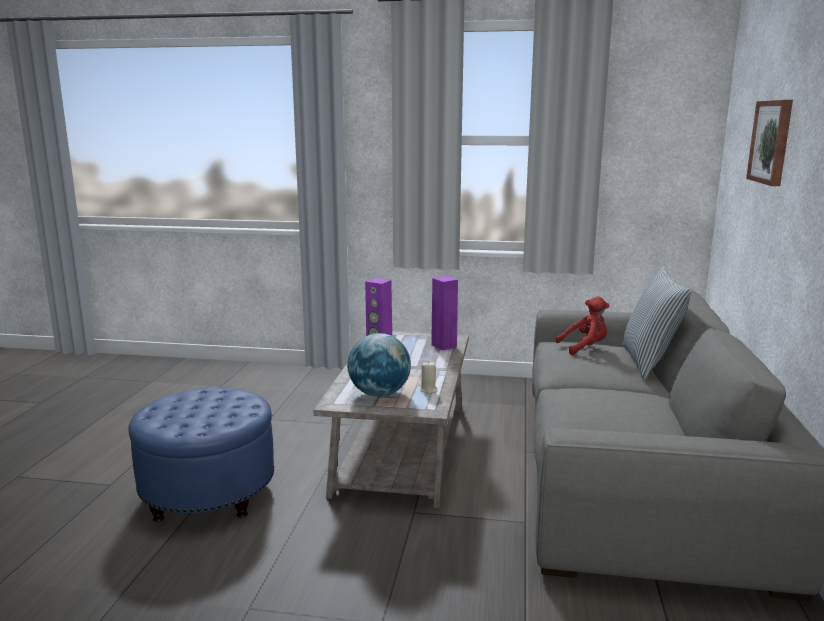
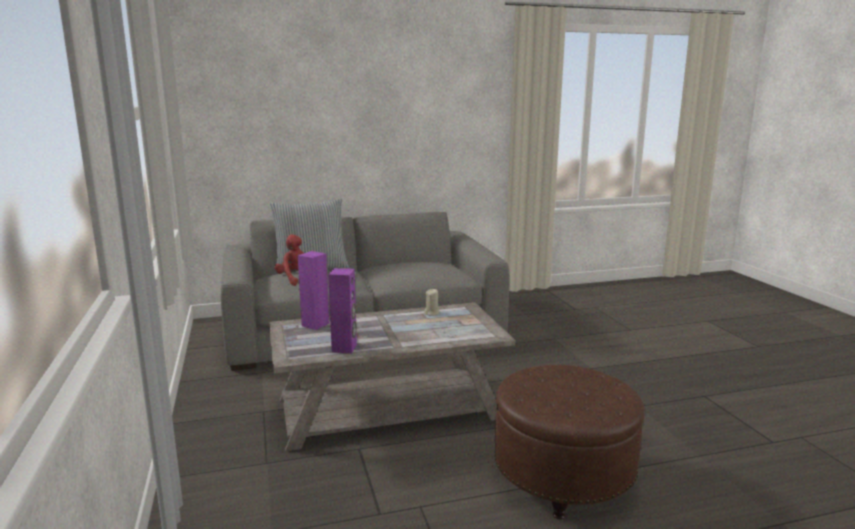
camera: 115 degrees left, 0 degrees up
blue ottoman [128,388,274,522] -> brown ottoman [494,365,645,519]
globe [347,333,411,397] -> none
picture [746,100,793,186] -> none

